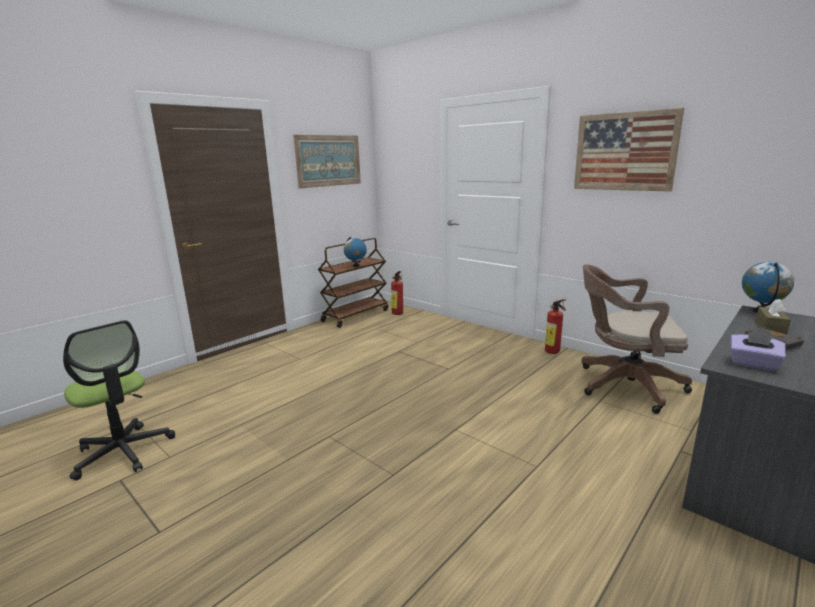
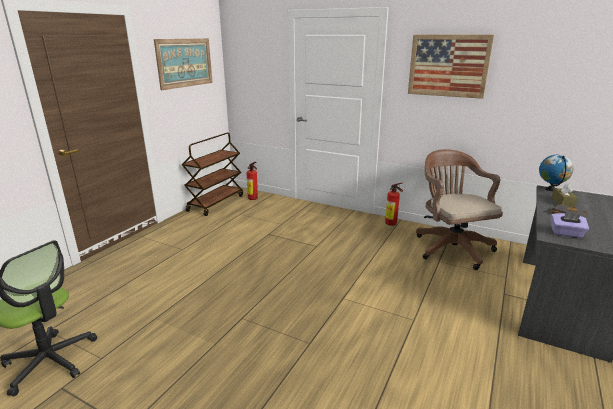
camera: 15 degrees left, 5 degrees up
globe [344,237,367,267] -> none
brown office chair [581,264,692,414] -> brown office chair turned 75 degrees clockwise [416,149,503,270]

